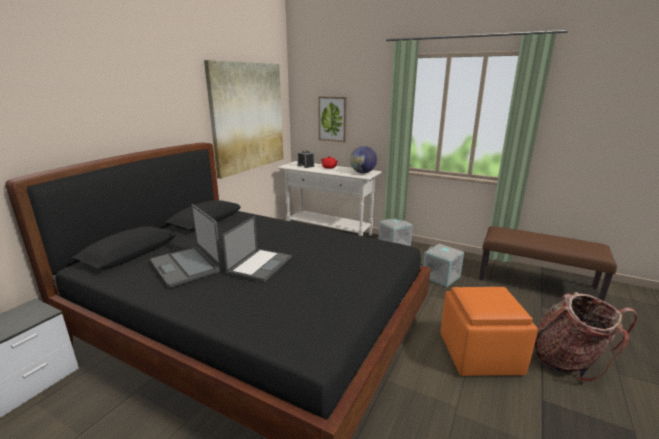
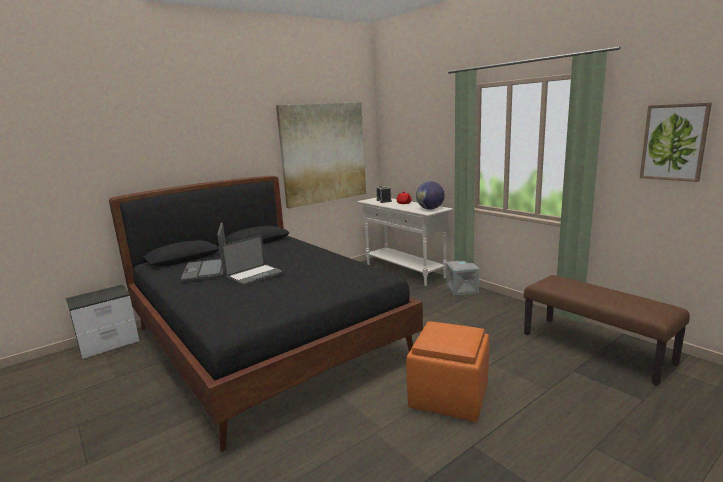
camera: 25 degrees right, 5 degrees down
picture [318,96,347,142] -> picture moved to [640,102,712,182]
grey storage box [423,244,464,287] -> none
backpack [534,292,638,382] -> none

